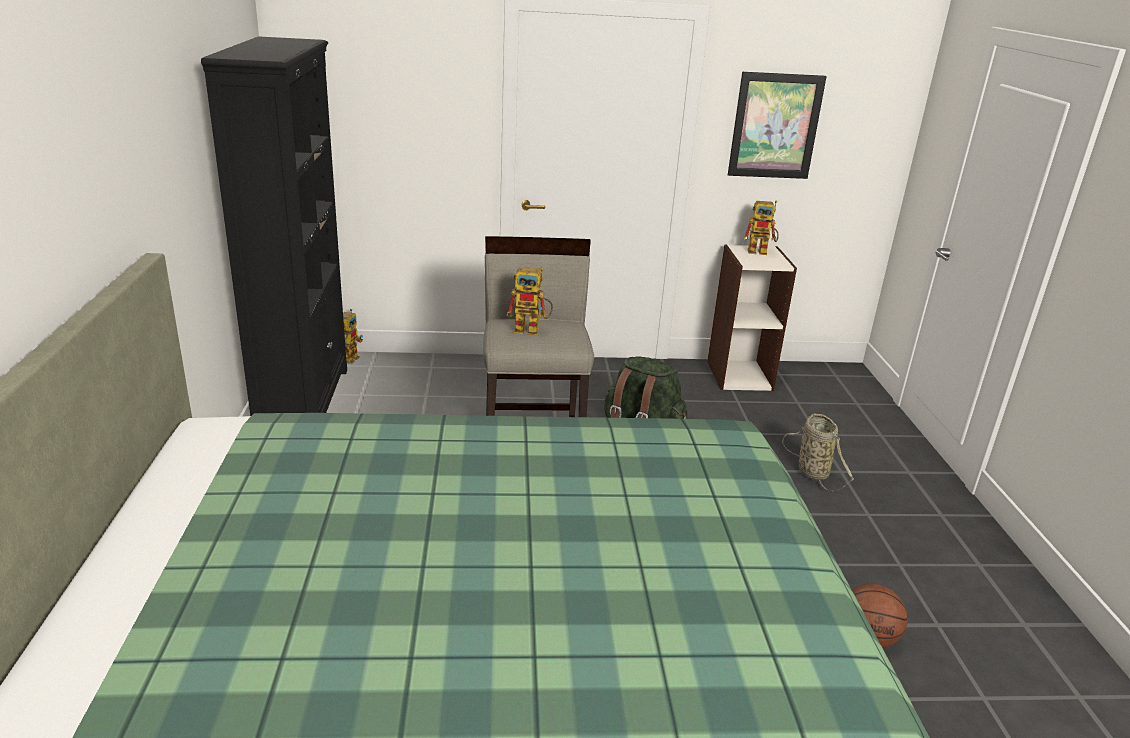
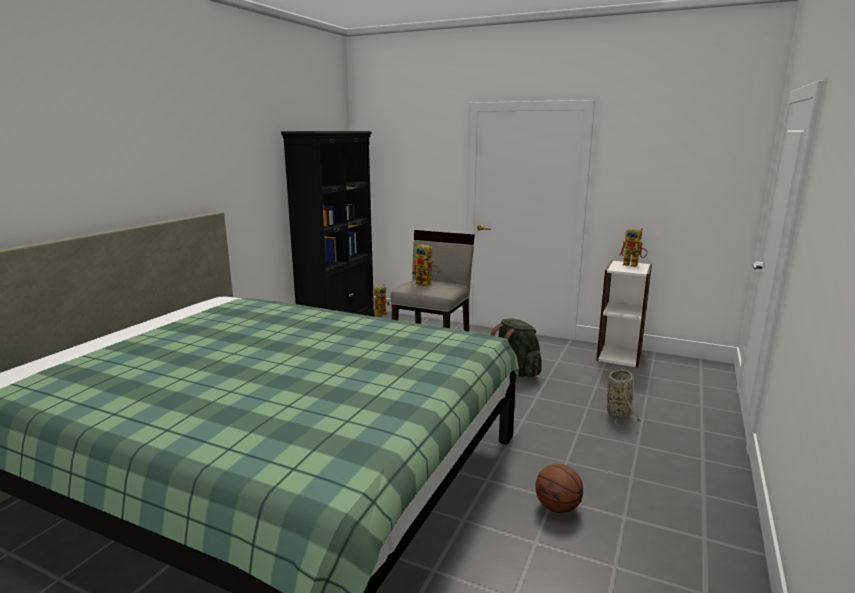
camera: 30 degrees right, 10 degrees down
picture [728,72,827,179] -> none

